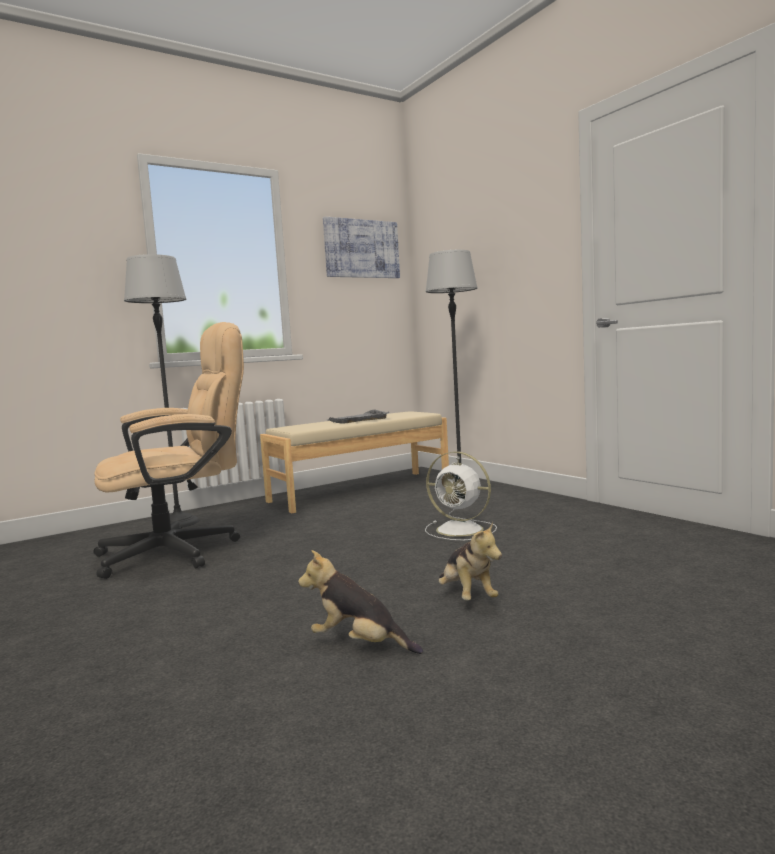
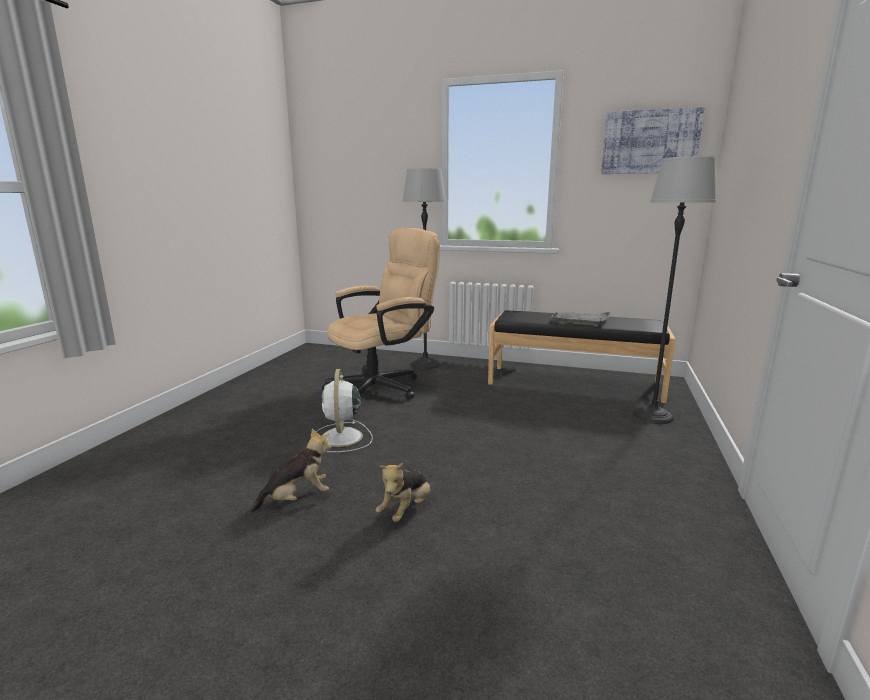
camera: 50 degrees right, 10 degrees up
beige office chair [93,322,244,579] -> beige office chair turned 60 degrees counterclockwise [322,228,440,400]
beige bench [260,412,449,513] -> black bench [488,310,675,403]
plush toy [298,550,423,654] -> plush toy turned 75 degrees clockwise [249,429,332,514]
white fan [425,451,497,540] -> white fan moved to [316,369,372,452]

